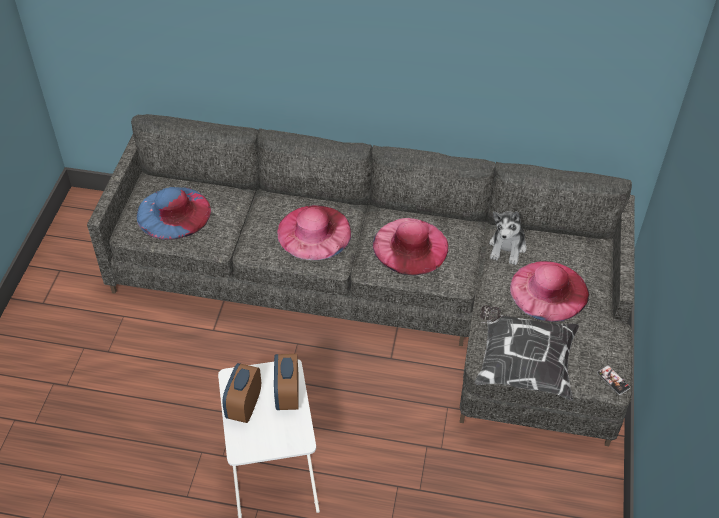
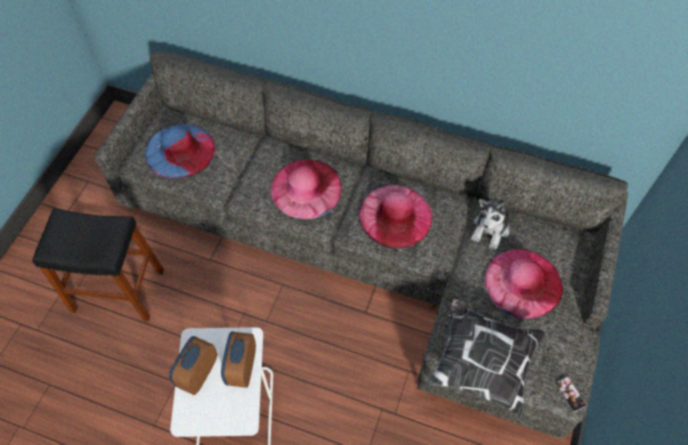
camera: 10 degrees right, 10 degrees up
none -> black stool [32,208,164,321]

